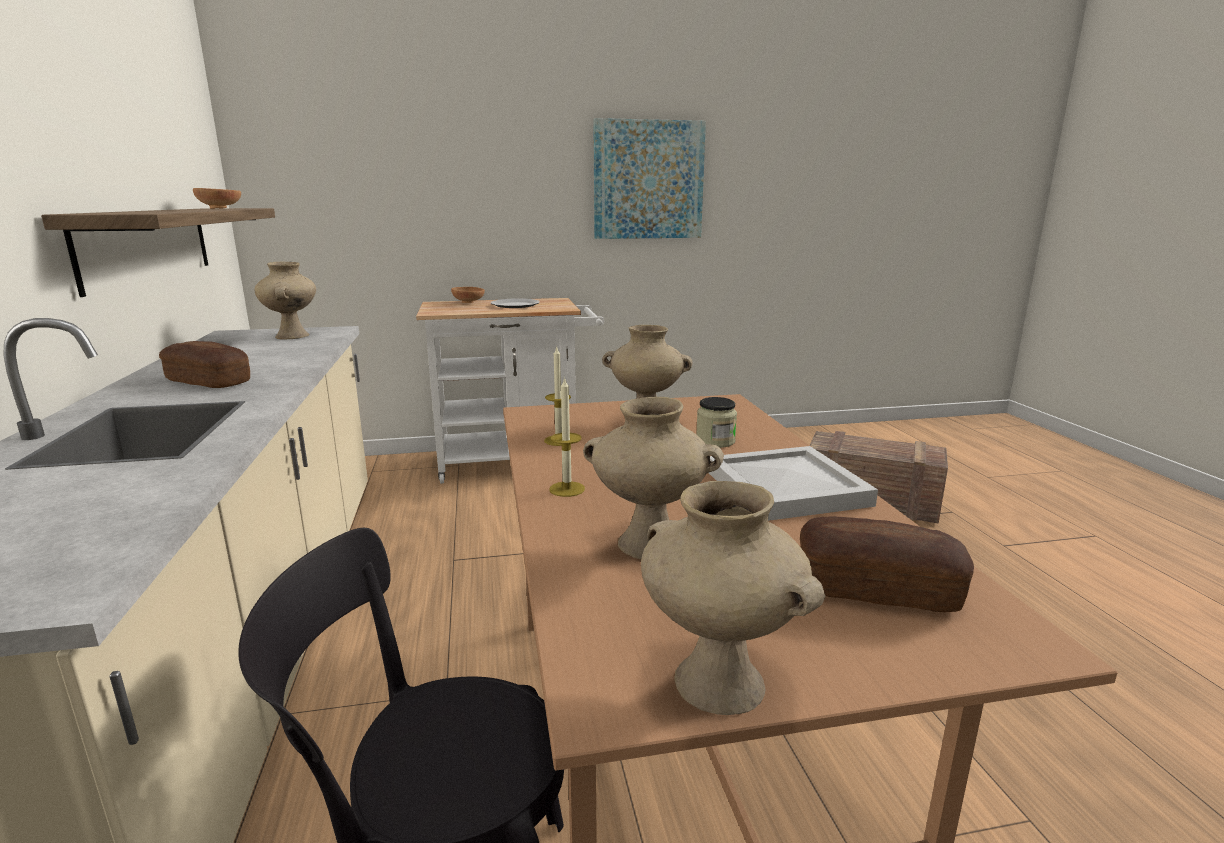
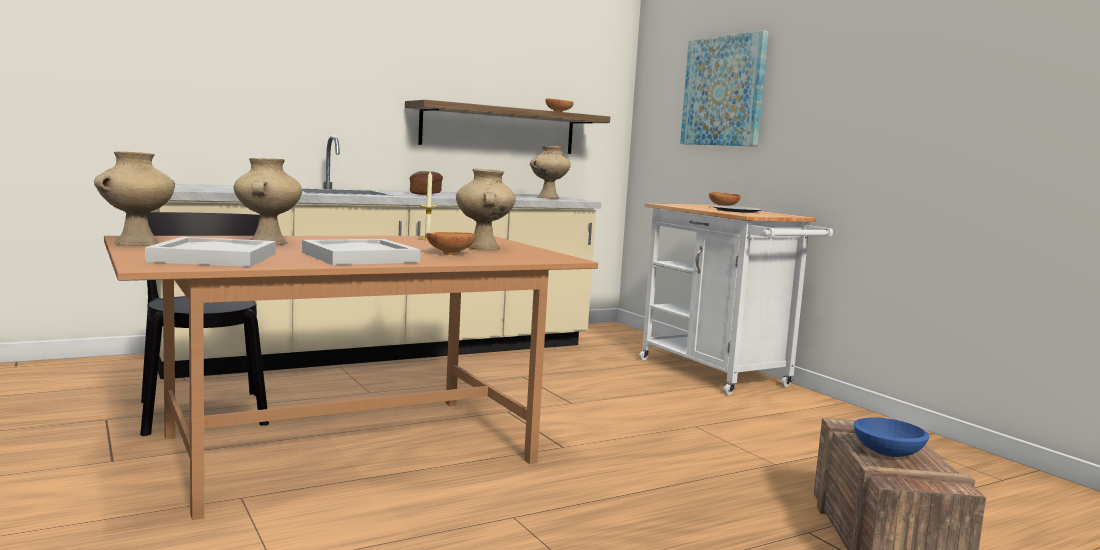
camera: 70 degrees right, 10 degrees down
candle [549,377,585,497] -> none
picture [593,118,706,239] -> picture moved to [680,30,768,146]
jar [696,397,737,448] -> brown bowl [427,232,476,255]
bread [800,516,974,612] -> white tray [145,237,276,267]
none -> blue bowl [853,417,929,457]

